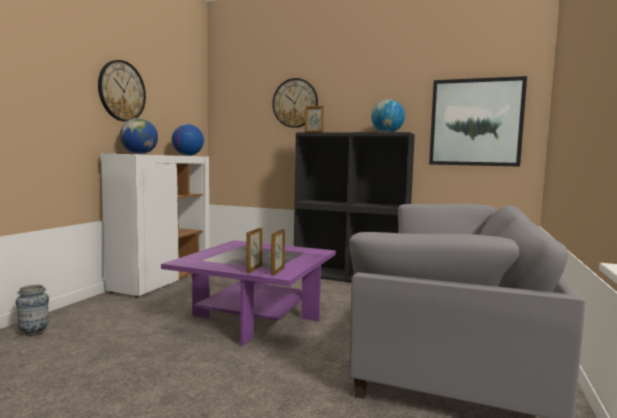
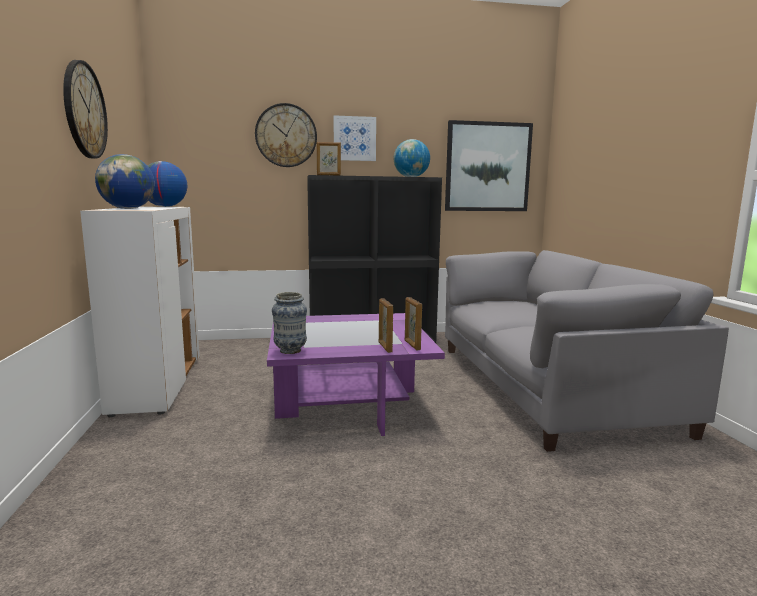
camera: 30 degrees left, 5 degrees up
vase [15,285,49,336] -> vase moved to [272,292,307,354]
none -> picture [334,115,376,161]

